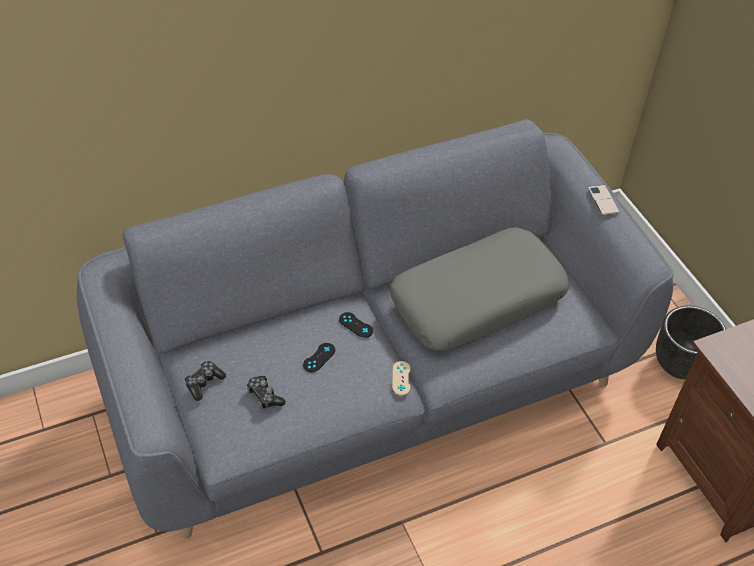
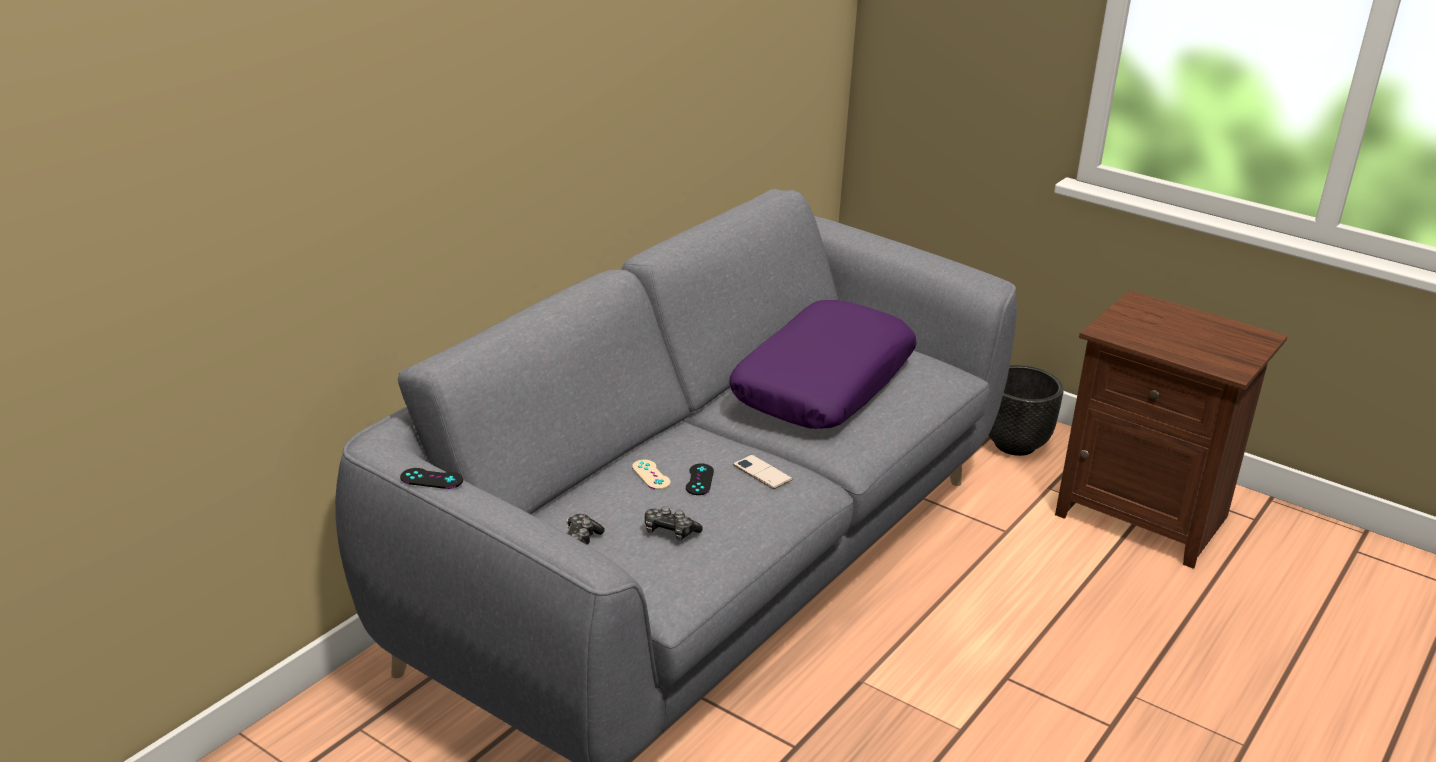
camera: 30 degrees left, 20 degrees down
black game controller [339,312,373,338] -> black game controller moved to [400,468,463,489]
grey pillow [390,227,569,351] -> purple pillow [729,300,917,429]
beige game controller [392,361,411,395] -> beige game controller moved to [632,460,671,490]
phone [588,185,619,216] -> phone moved to [733,455,792,489]

